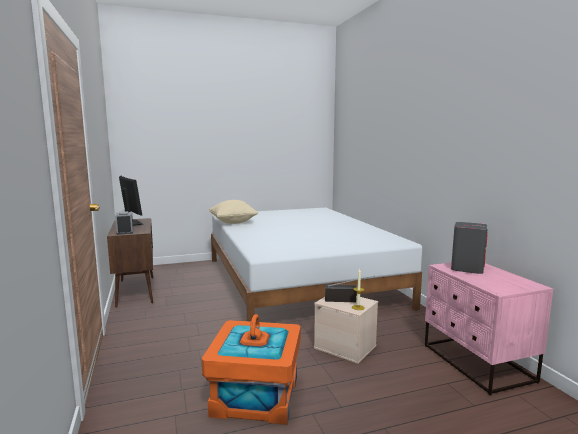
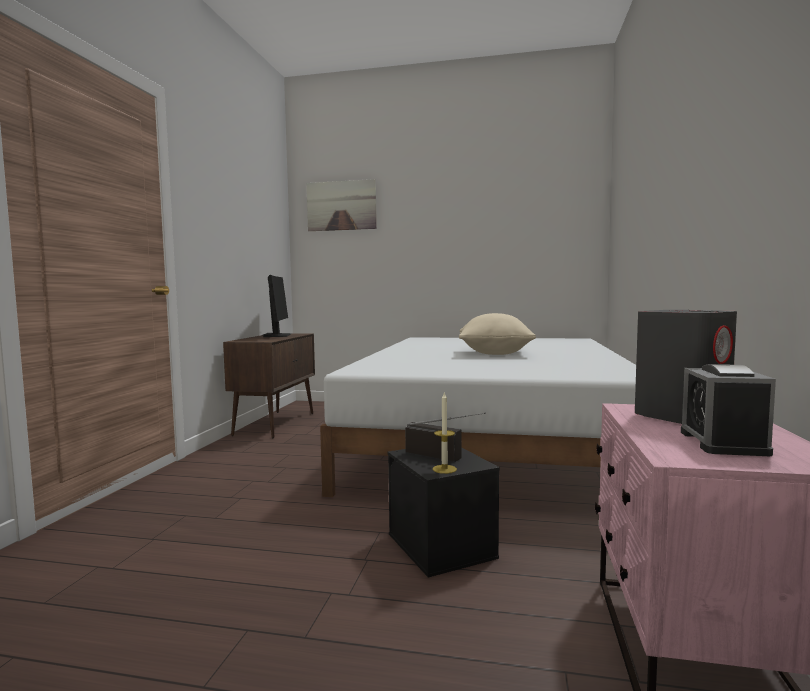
camera: 30 degrees right, 5 degrees down
alarm clock [115,211,133,235] -> alarm clock moved to [681,364,776,456]
orange storage box [202,314,301,425] -> none
beige pillow [209,200,258,224] -> beige pillow moved to [459,313,536,355]
beige storage box [314,296,378,364] -> black storage box [388,447,500,577]
none -> picture [307,179,377,231]

